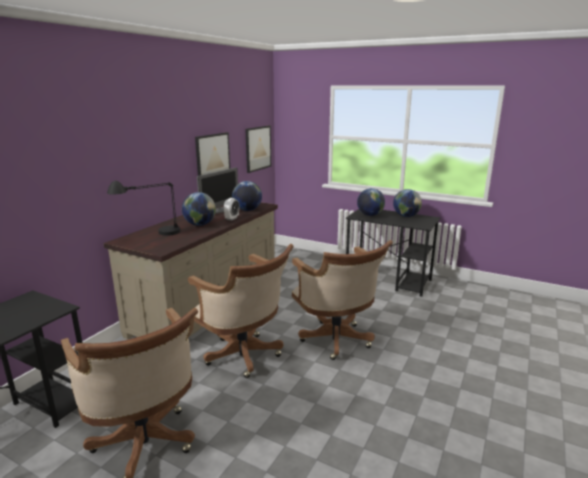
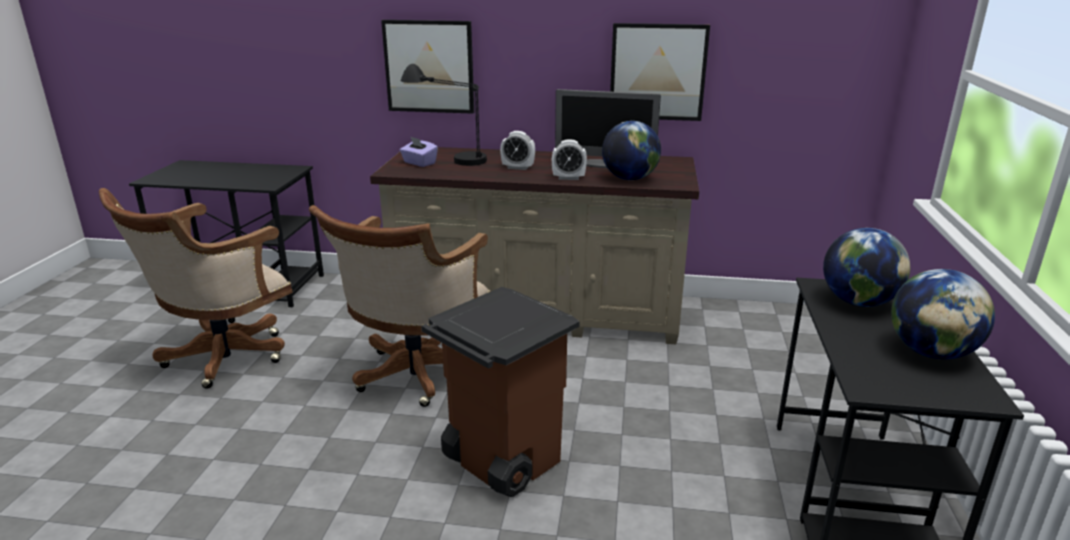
camera: 70 degrees right, 5 degrees up
globe [182,192,216,226] -> alarm clock [500,131,535,170]
picture [245,125,271,173] -> picture moved to [381,20,474,114]
office chair [292,240,393,360] -> brown trash can [421,287,580,497]
none -> purple tissue box [400,136,438,167]

